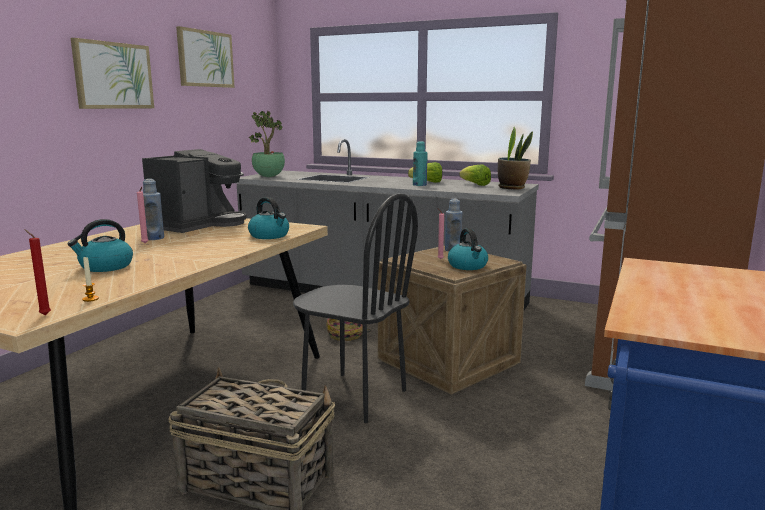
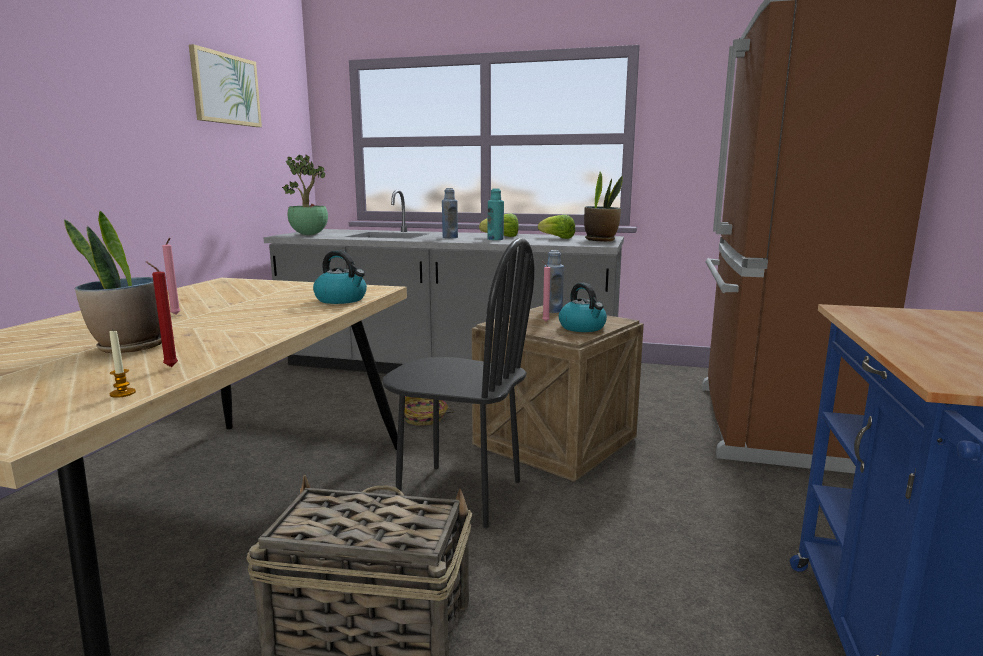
camera: 10 degrees left, 0 degrees up
red candle [25,229,51,315] -> red candle moved to [146,261,178,367]
kettle [67,219,133,272] -> potted plant [64,211,162,353]
picture [71,38,154,109] -> none
coffee machine [142,149,247,233] -> none
blue bottle [143,179,164,240] -> blue bottle moved to [442,188,458,238]

